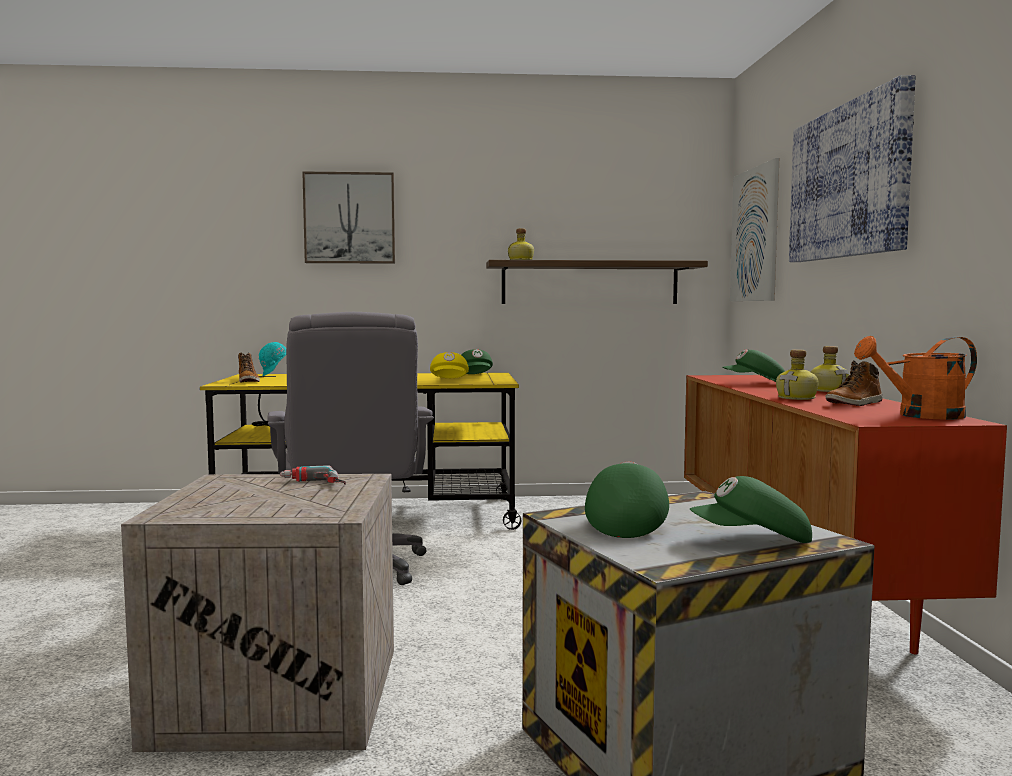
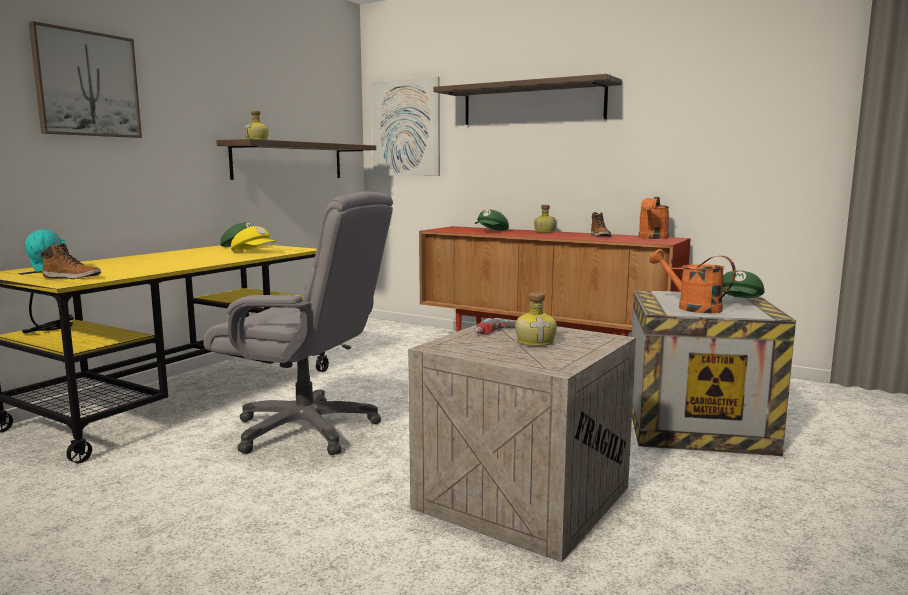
camera: 55 degrees left, 5 degrees up
green cap [585,462,669,538] -> orange watering can [650,249,736,313]
bottle [776,349,819,400] -> bottle moved to [515,292,557,346]
picture [789,75,916,262] -> shelf [434,74,622,125]

